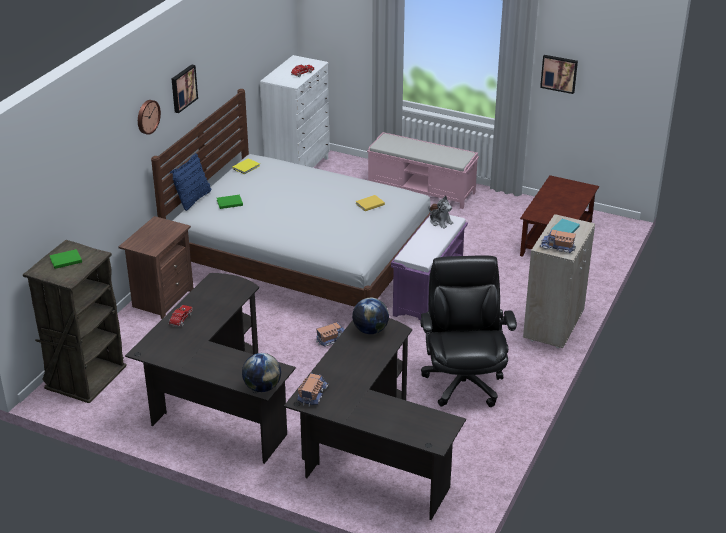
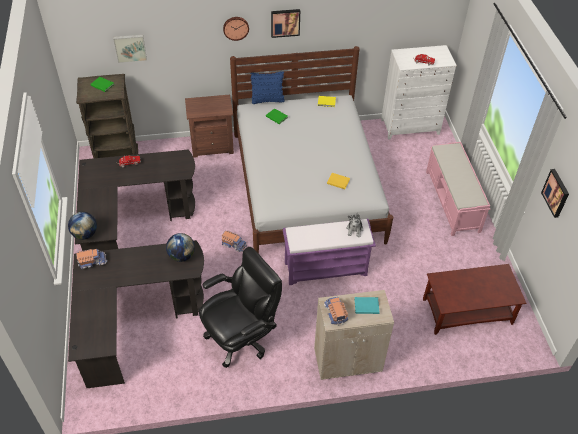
camera: 55 degrees right, 15 degrees up
none -> picture [113,35,147,63]

